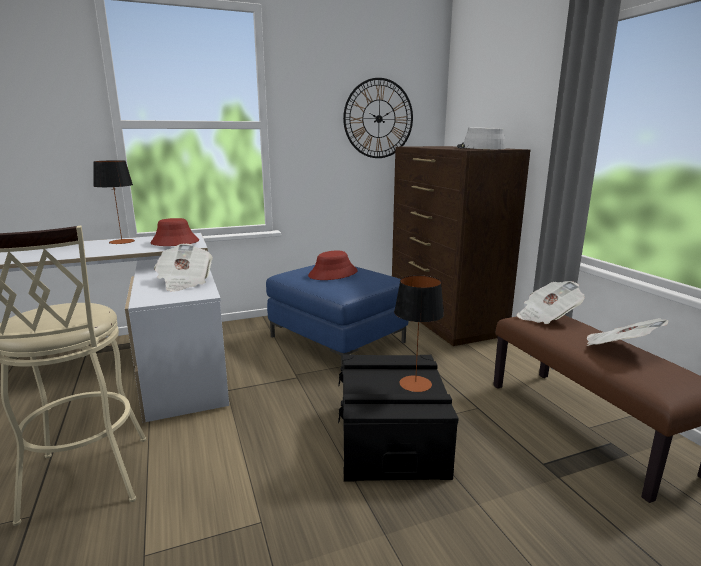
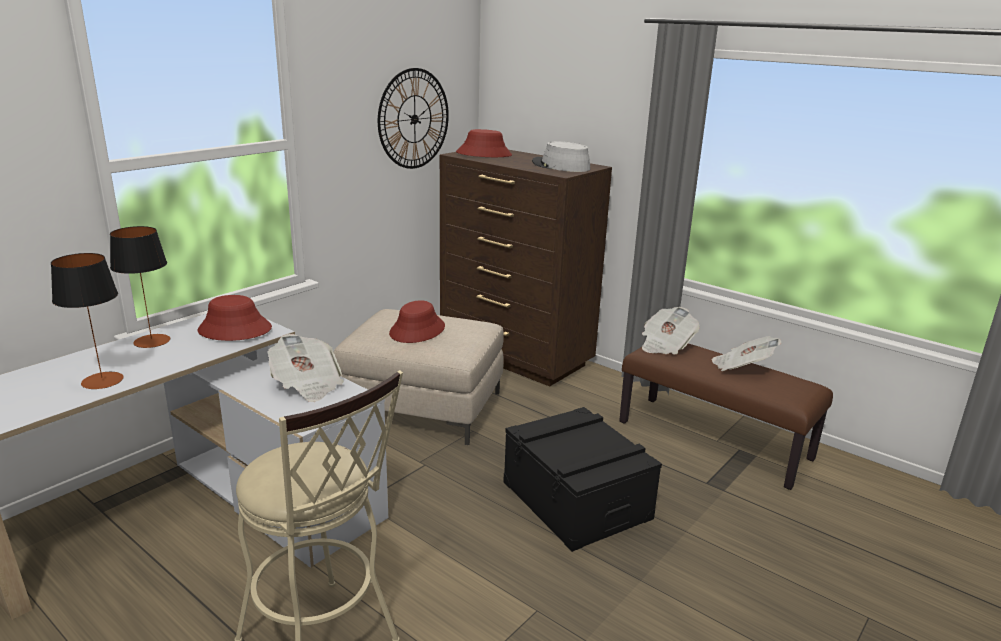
camera: 30 degrees left, 5 degrees up
blue ottoman [266,265,409,372] -> beige ottoman [333,309,504,445]
table lamp [394,275,444,392] -> table lamp moved to [51,253,123,389]
none -> red hat [456,129,512,157]

